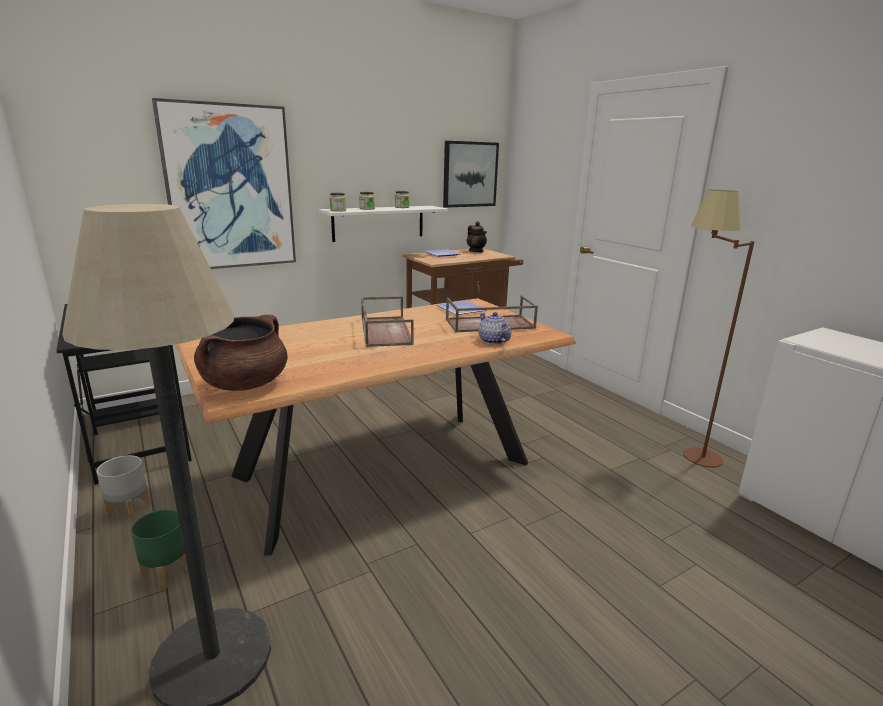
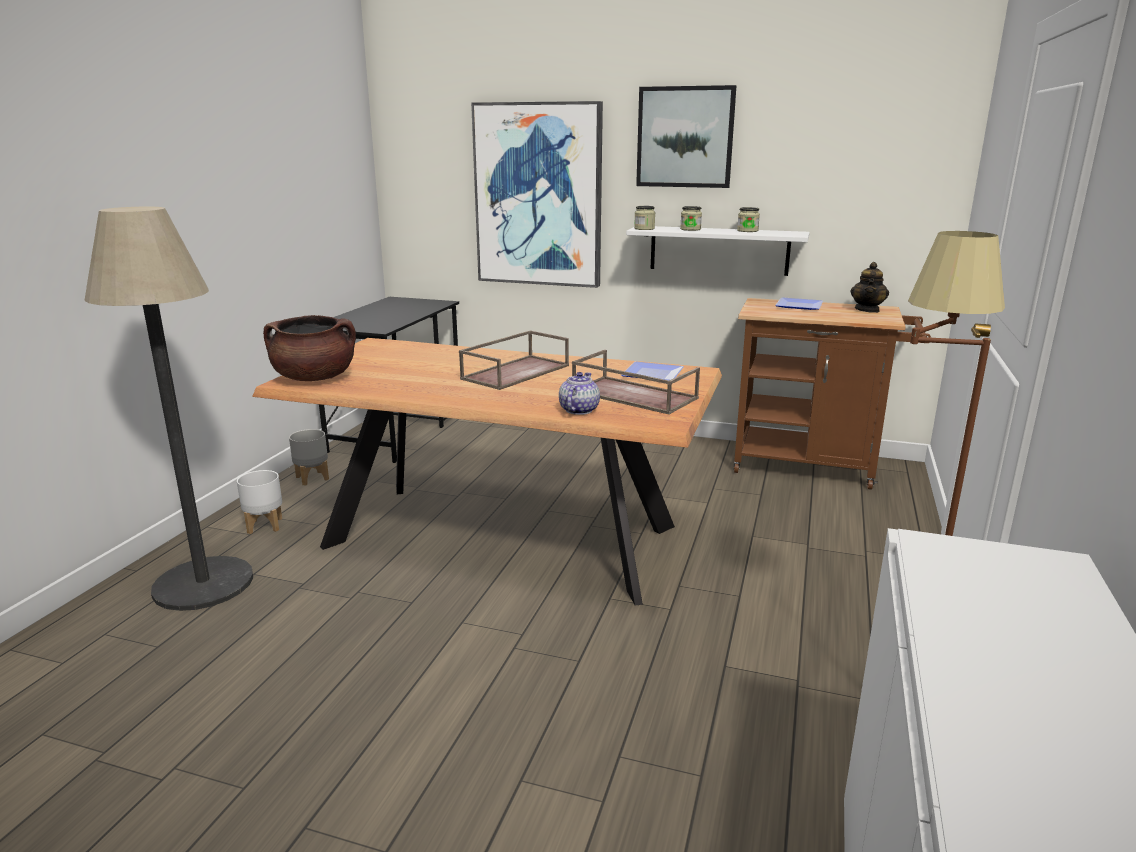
camera: 50 degrees right, 0 degrees up
green planter [131,509,188,590] -> white planter [237,470,282,534]
picture [443,141,499,208] -> picture moved to [636,85,736,188]

